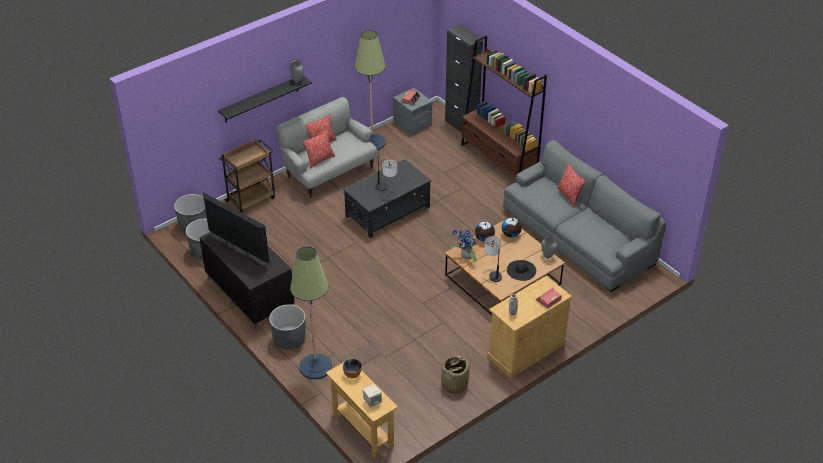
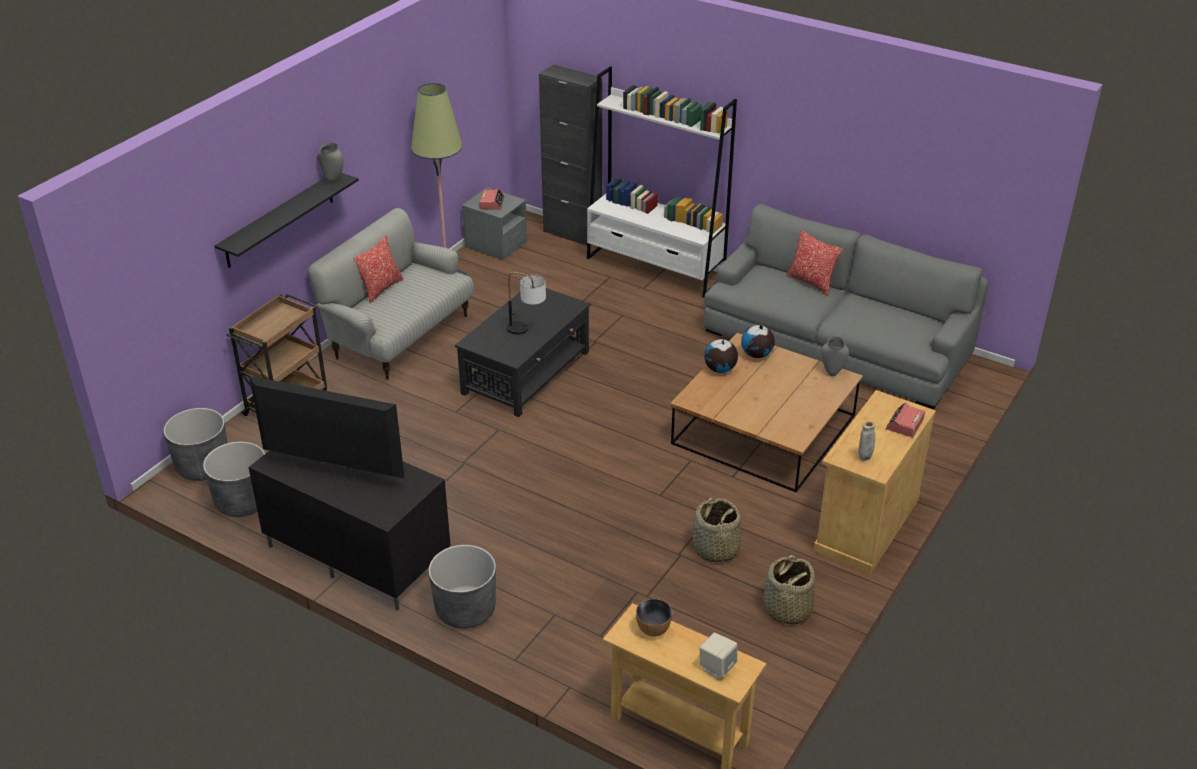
camera: 20 degrees left, 5 degrees down
floor lamp [290,246,332,379] -> none
pillow [303,129,335,168] -> none
potted plant [450,228,477,261] -> none
brown bookcase [461,35,547,177] -> white bookcase [587,66,737,298]
table lamp [484,236,502,282] -> none
black hat [507,260,536,281] -> none
none -> basket [693,498,741,563]

